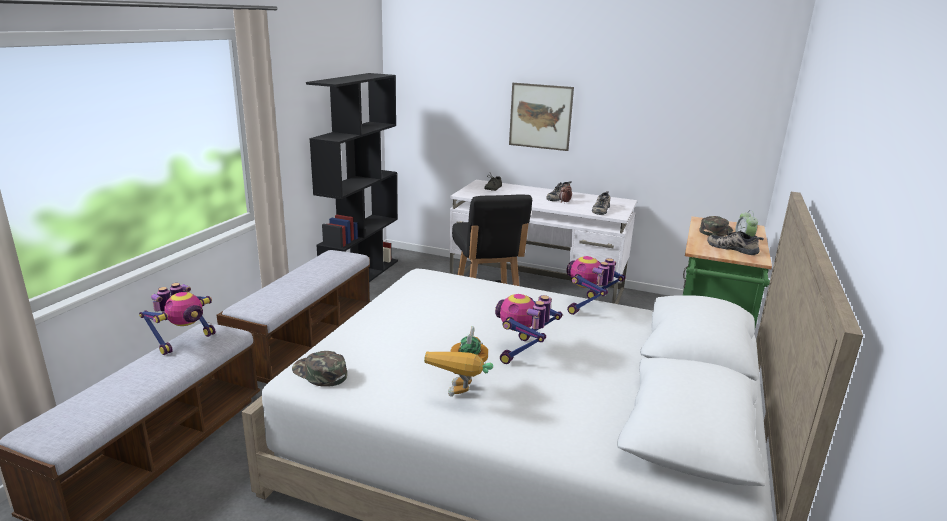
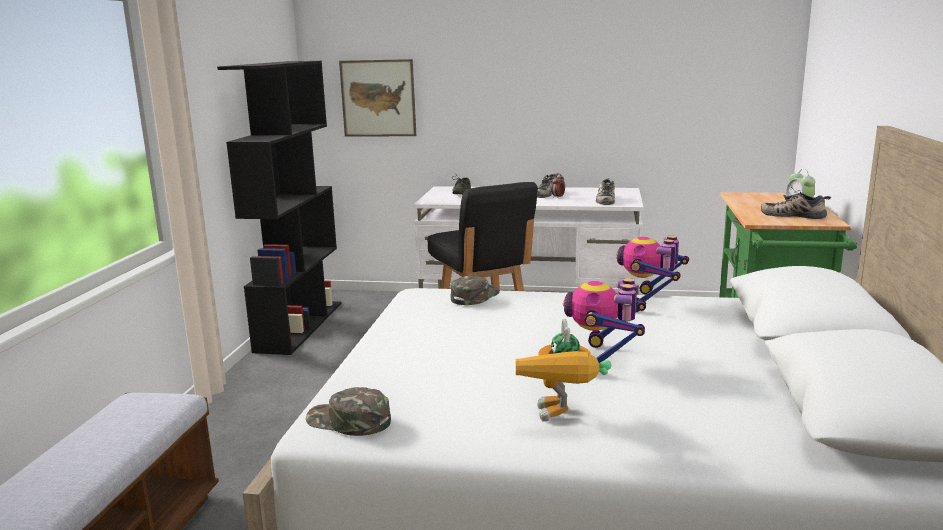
camera: 10 degrees left, 5 degrees down
toy robot [139,283,216,355] -> none
bench [217,250,371,384] -> none
picture [509,83,574,151] -> picture moved to [339,59,416,137]
green cap [699,216,733,237] -> green cap moved to [451,275,500,305]

